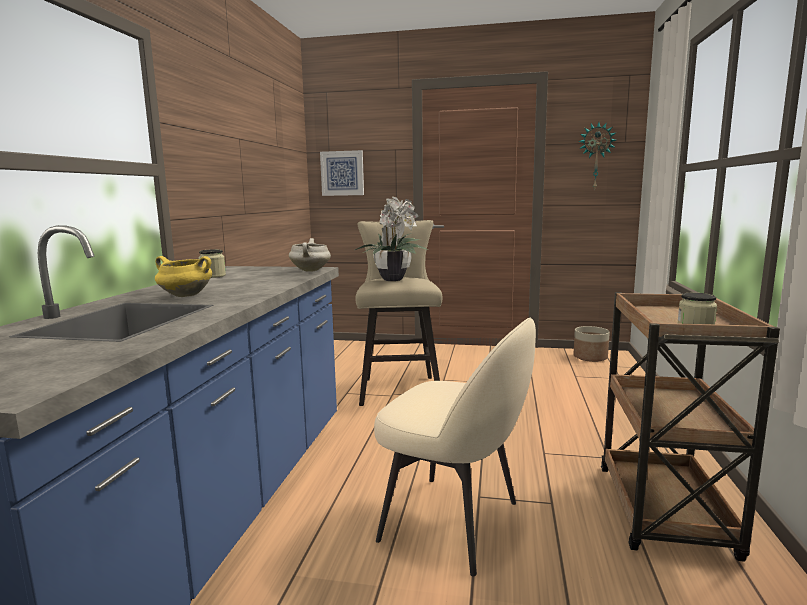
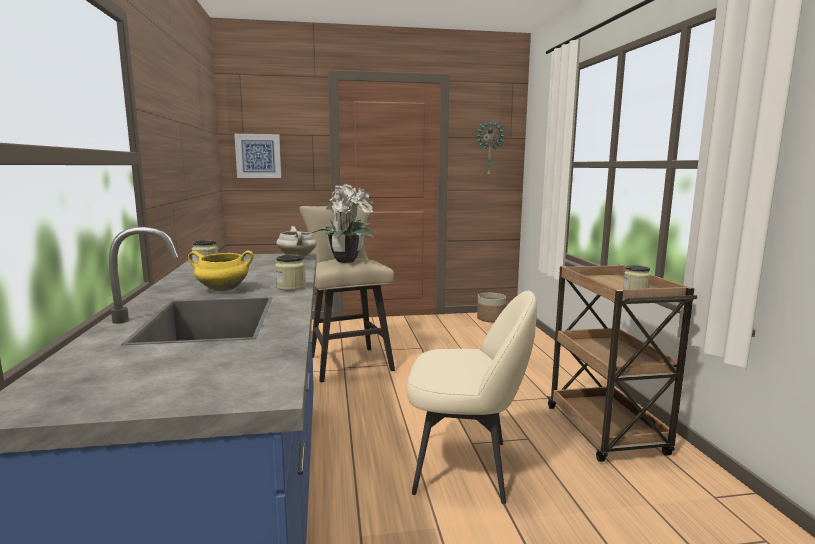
camera: 20 degrees left, 0 degrees up
none -> jar [275,255,306,290]

